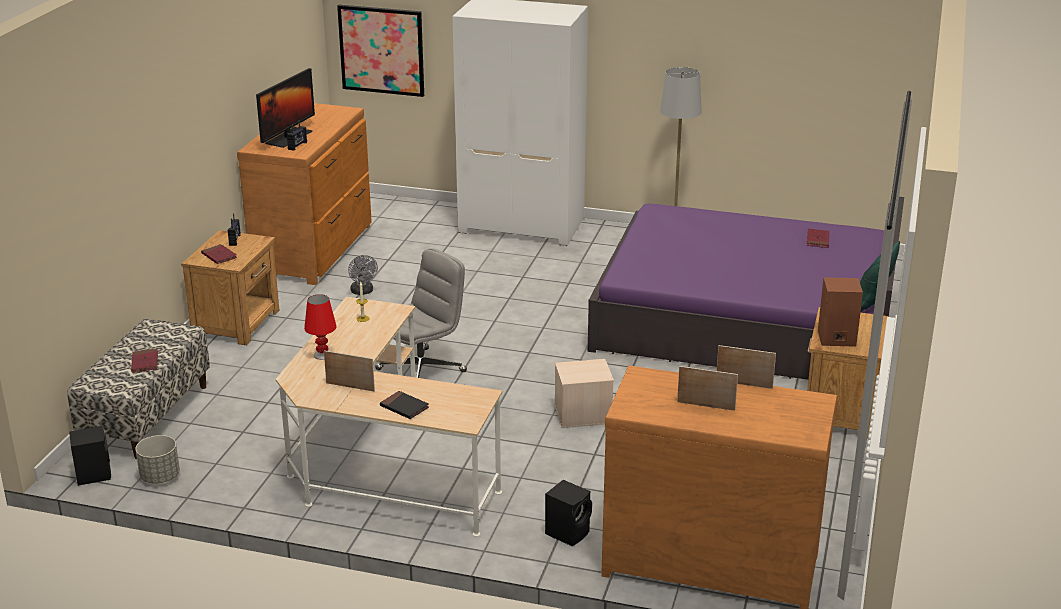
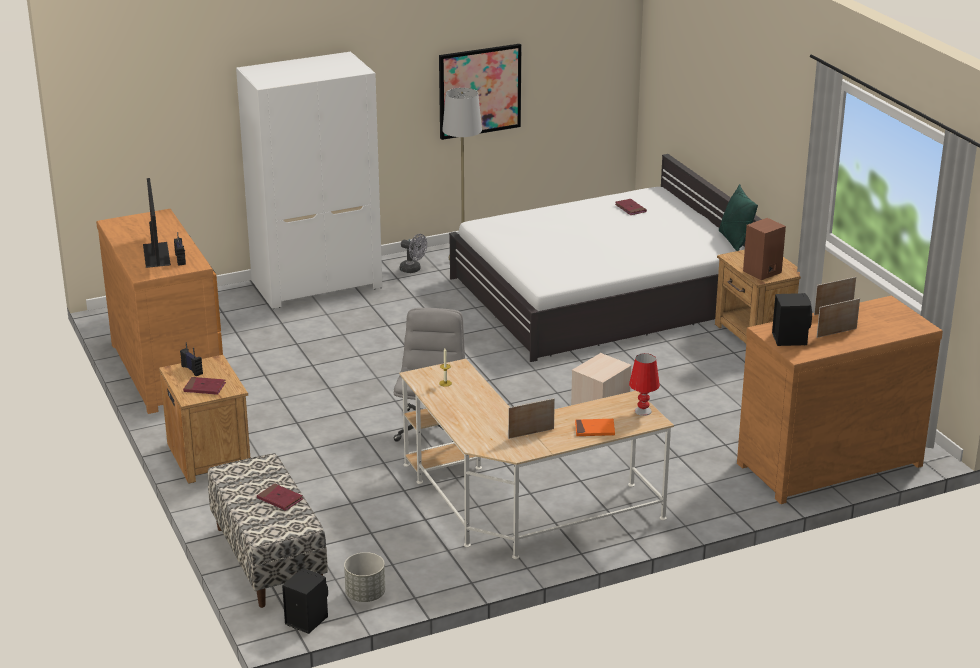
camera: 40 degrees left, 0 degrees up
red table lamp [304,294,337,360] -> red table lamp moved to [629,353,660,416]
picture [337,5,424,97] -> picture moved to [439,44,521,140]
grey fan [348,255,378,295] -> grey fan moved to [400,234,427,273]
black book [380,391,429,419] -> orange book [575,419,615,436]
black speaker [545,480,592,546] -> black speaker moved to [772,293,812,346]
purple bed [588,197,904,380] -> white bed [449,154,762,362]

